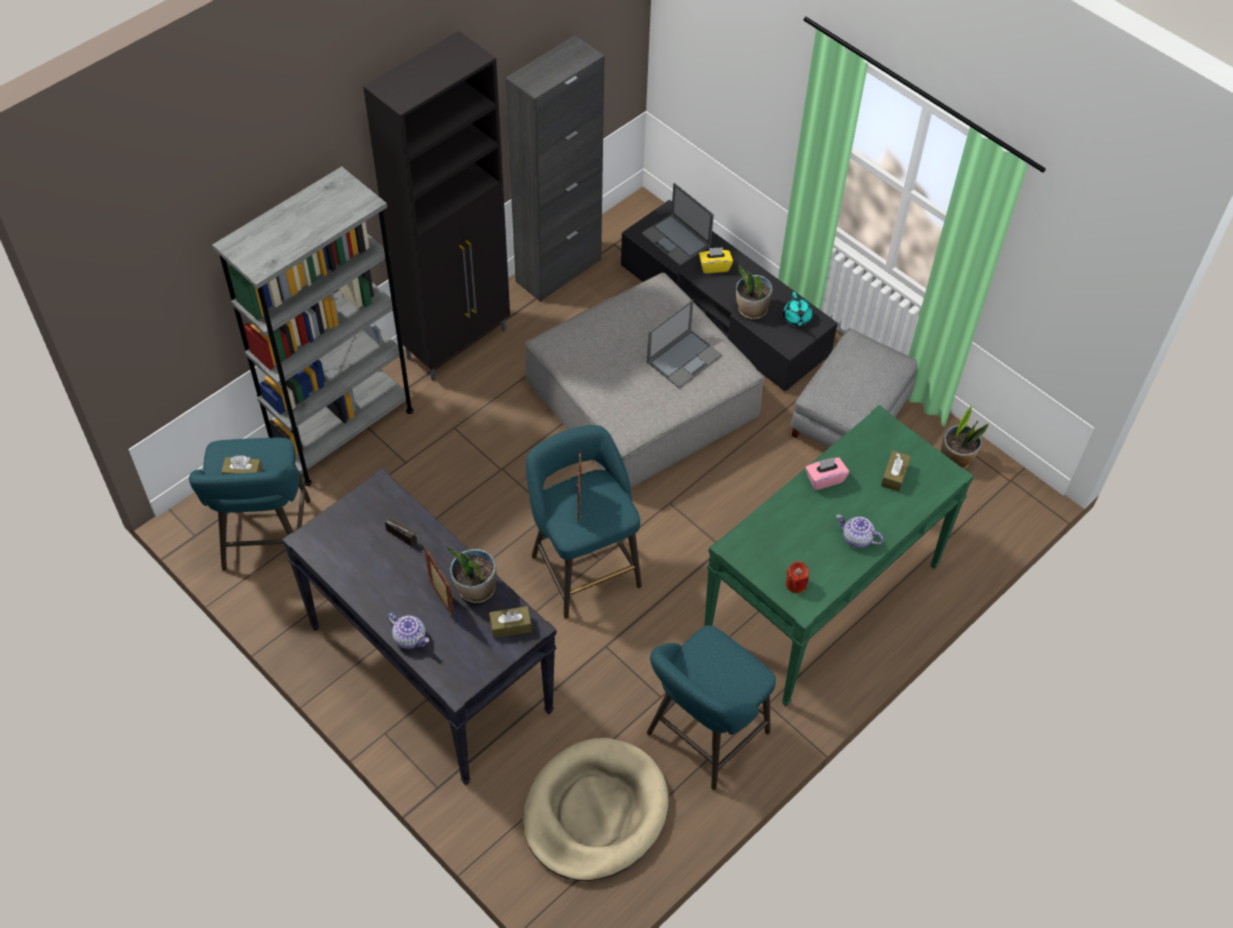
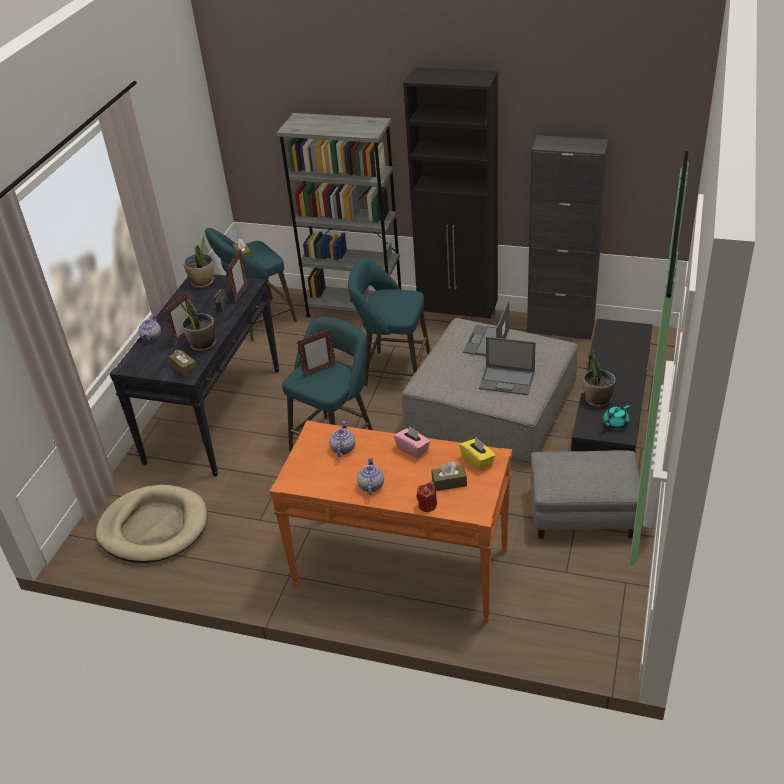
camera: 65 degrees right, 15 degrees down
laptop [641,183,714,266] -> laptop moved to [463,301,509,356]
turquoise stool [647,625,776,790] -> turquoise stool moved to [348,258,430,387]
yellow tissue box [699,247,733,273] -> yellow tissue box moved to [459,437,496,471]
green console table [704,405,974,706] -> orange console table [269,420,512,623]
red candle [786,561,809,593] -> red candle moved to [416,483,437,513]
potted plant [941,404,989,469] -> potted plant moved to [183,234,214,288]
none -> picture frame [228,249,248,303]
none -> teapot [329,421,355,457]

